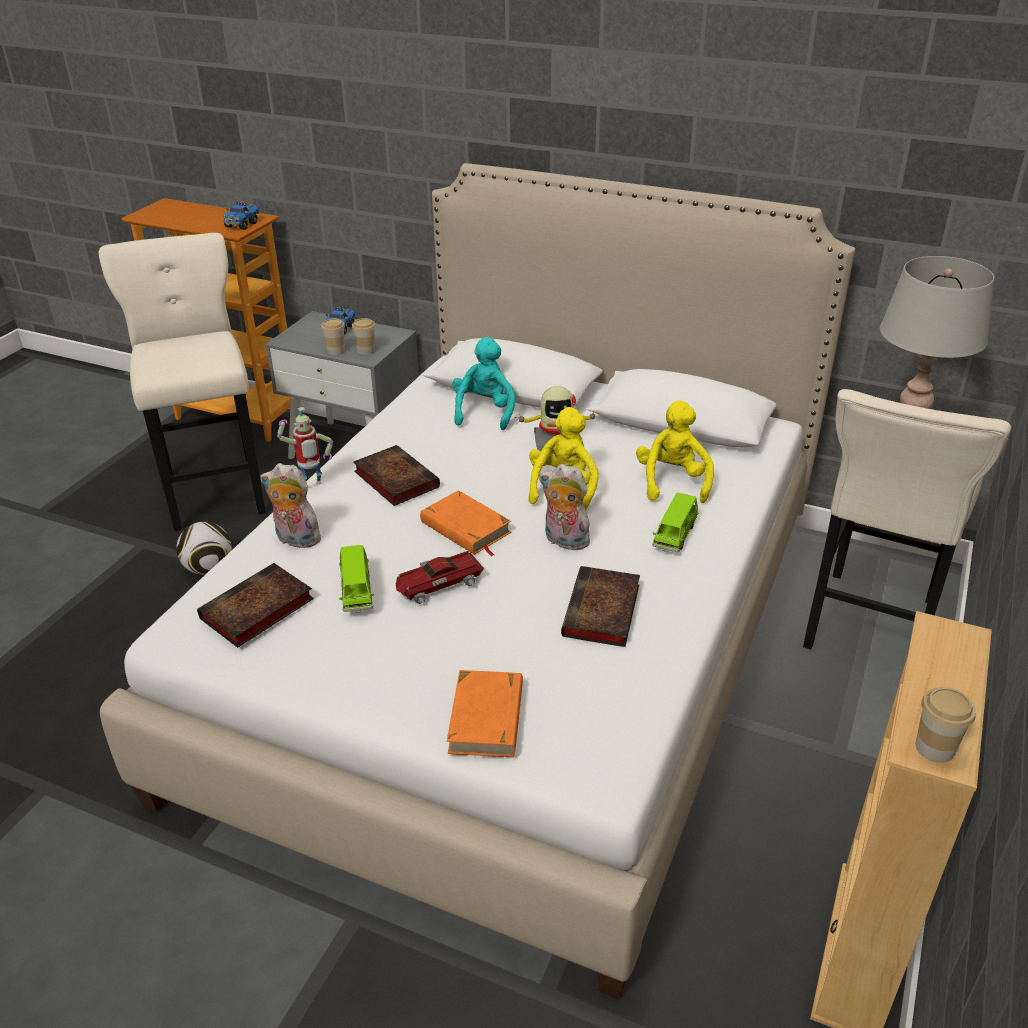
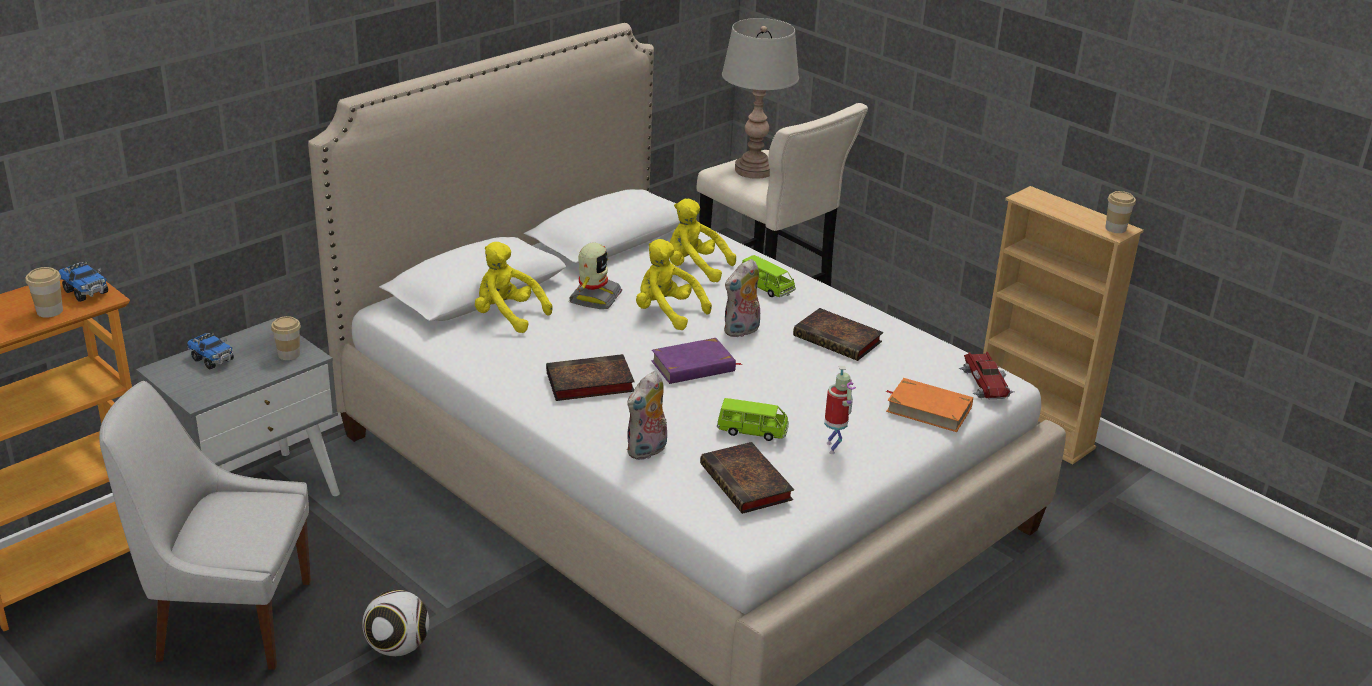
camera: 70 degrees left, 5 degrees down
beige stool [99,233,266,531] -> white chair [99,381,311,670]
toy robot [277,407,333,485] -> toy robot moved to [824,366,856,454]
cup [321,319,345,355] -> cup moved to [26,267,63,318]
toy car [396,551,484,604] -> toy car moved to [958,351,1014,399]
orange book [420,490,511,557] -> purple book [651,338,742,384]
turquoise plush toy [452,337,516,430] -> yellow plush toy [475,242,552,333]

